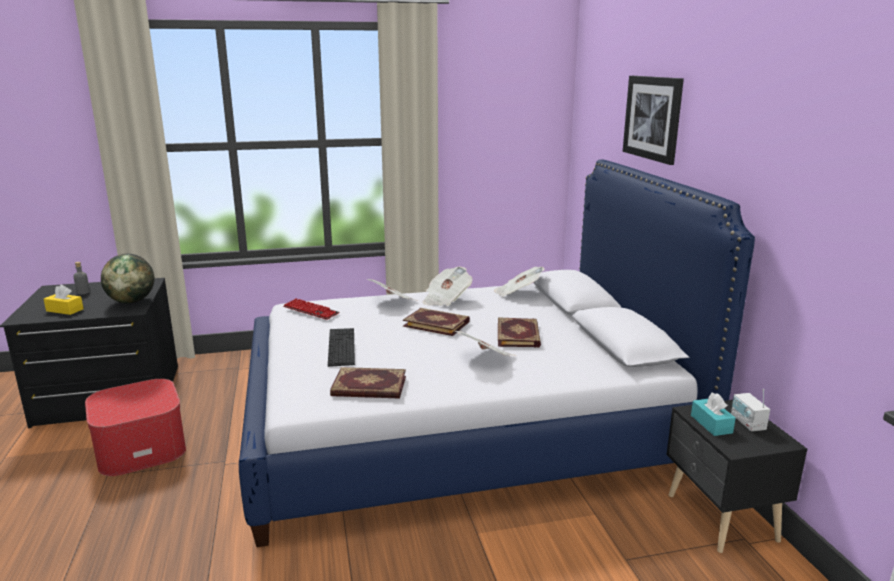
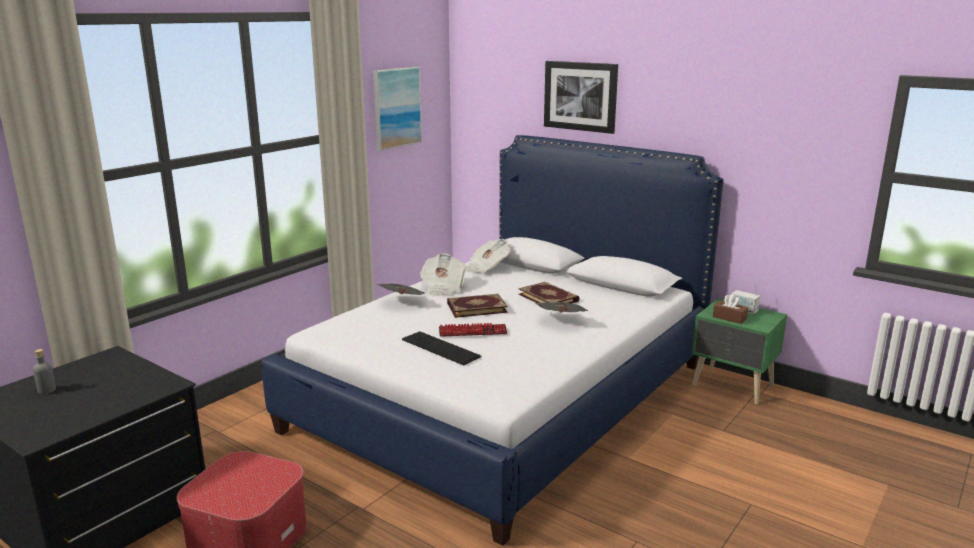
camera: 40 degrees left, 0 degrees up
yellow tissue box [44,285,84,315] -> none
globe [101,254,154,304] -> none
keyboard [283,298,340,320] -> keyboard moved to [439,323,507,337]
book [330,367,406,399] -> none
black nightstand [666,400,807,553] -> green nightstand [692,299,787,404]
turquoise tissue box [691,393,736,436] -> brown tissue box [713,294,748,324]
none -> picture [373,66,422,151]

